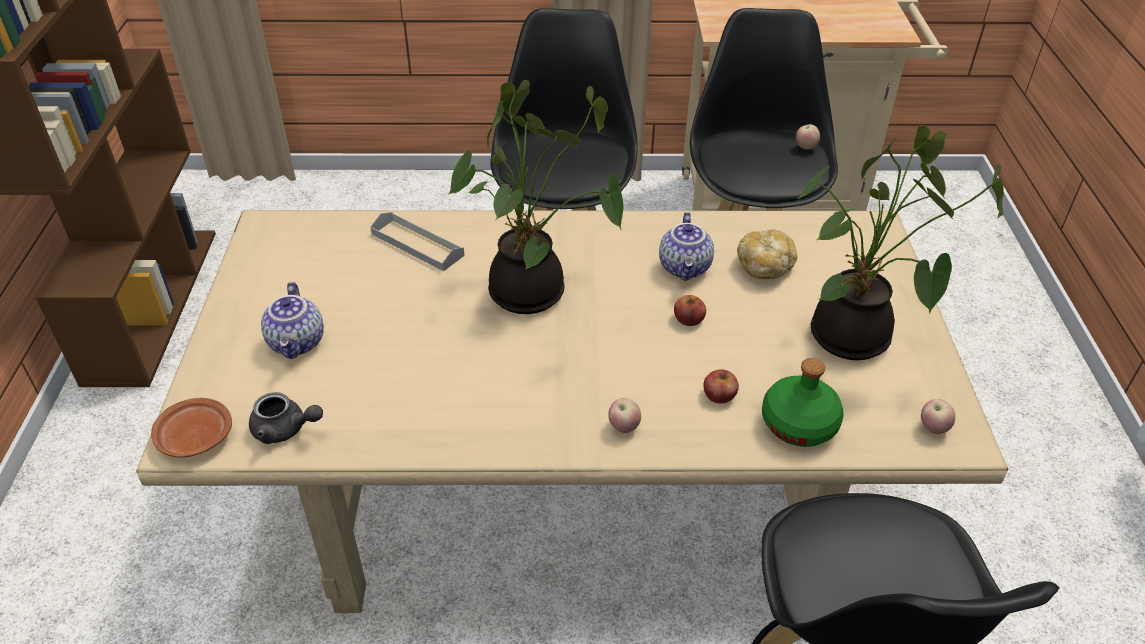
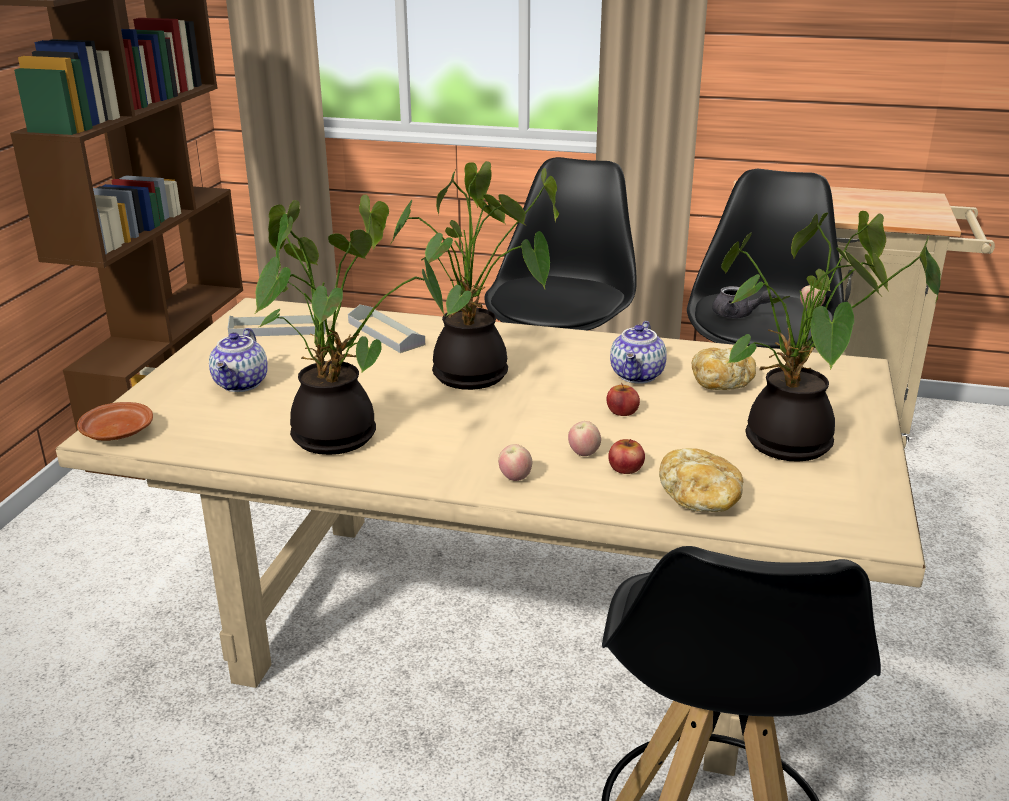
camera: 15 degrees right, 15 degrees down
grey teapot [249,392,323,444] -> grey teapot moved to [712,286,775,318]
green bottle [762,358,844,447] -> bread [659,448,743,512]
apple [921,399,956,434] -> apple moved to [568,421,601,456]
none -> grey tray [228,315,327,336]
none -> potted plant [255,195,445,455]

